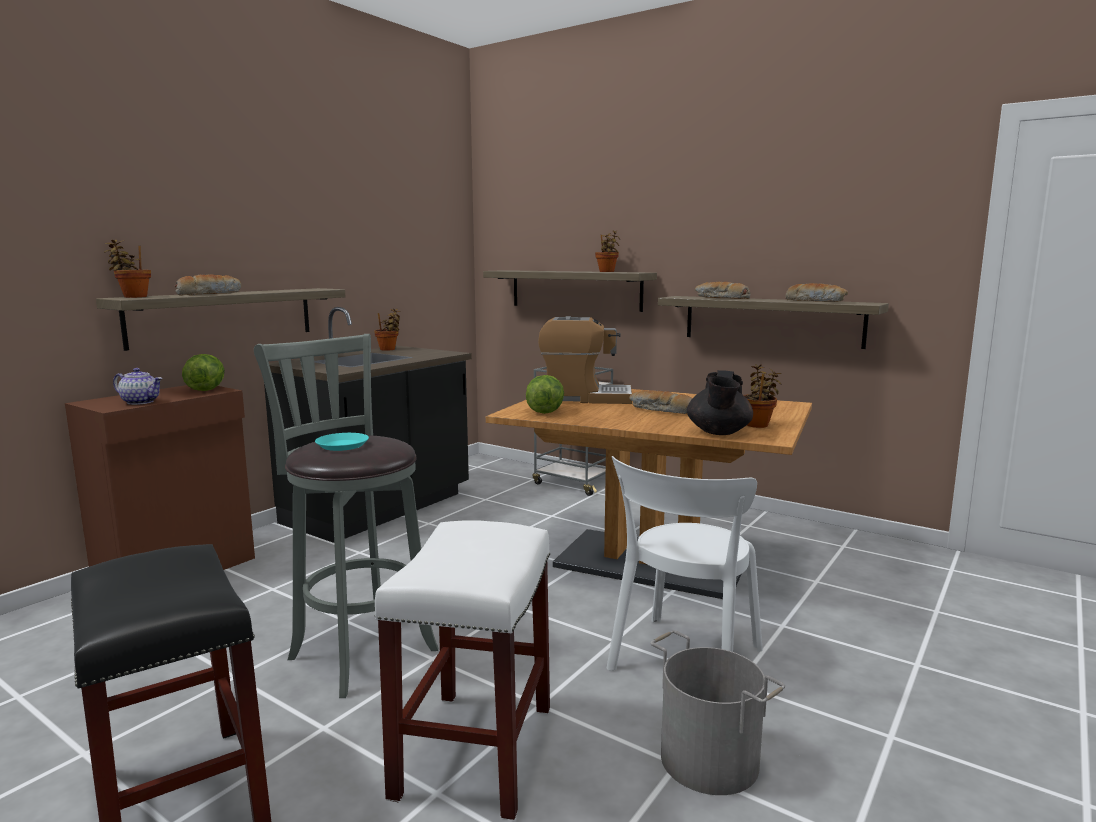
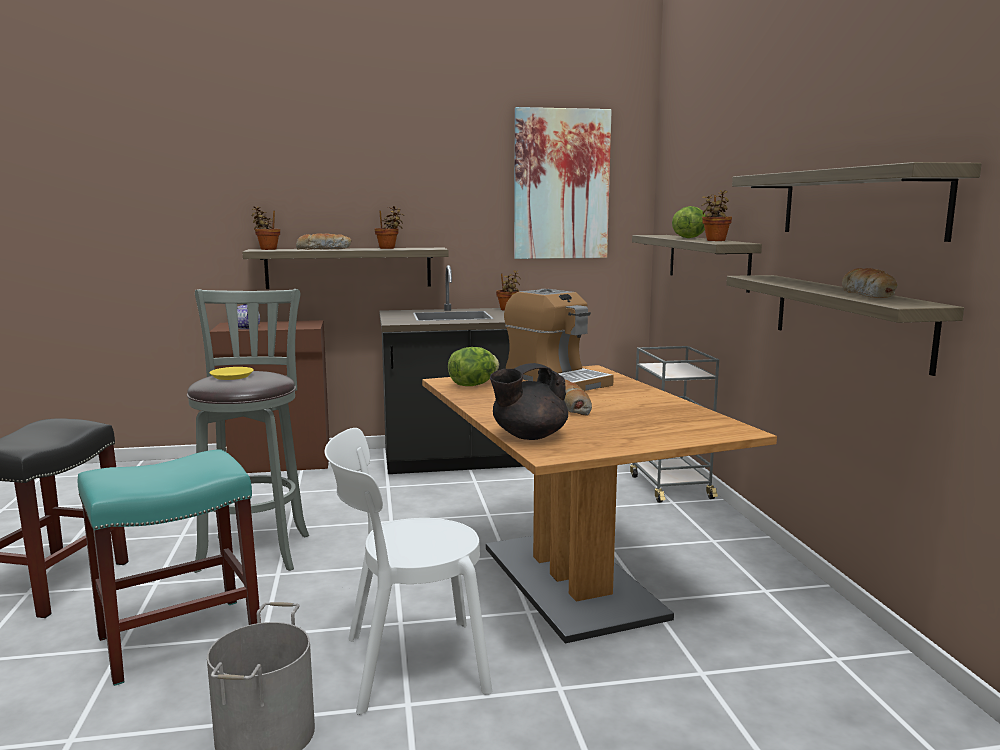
camera: 45 degrees right, 0 degrees up
lettuce [182,354,225,391] -> lettuce moved to [672,206,706,238]
turquoise plate [315,433,369,451] -> yellow plate [210,367,254,380]
white stool [375,520,550,820] -> turquoise stool [78,449,261,686]
bread [695,282,751,299] -> none
potted plant [744,364,782,428] -> potted plant moved to [375,206,405,249]
none -> picture [514,107,612,259]
none -> shelf [732,162,982,242]

